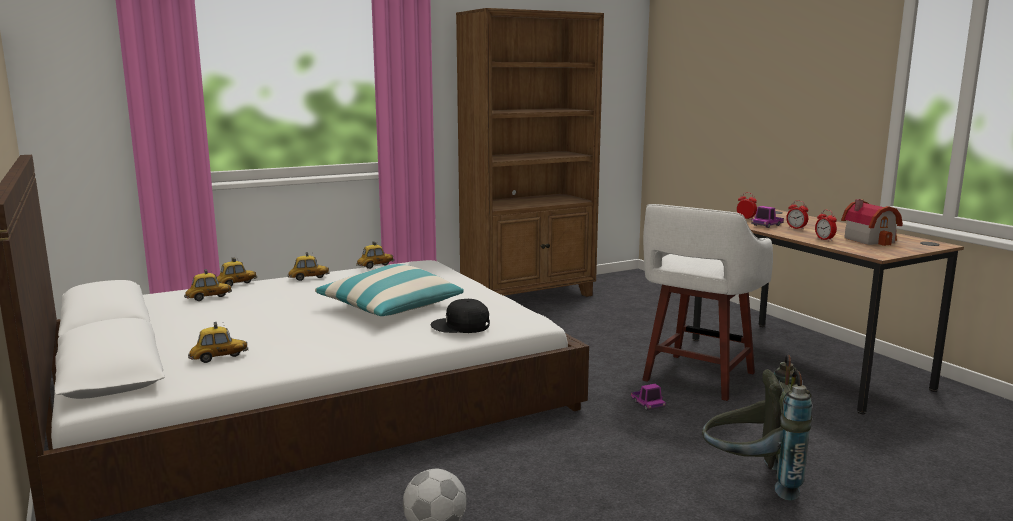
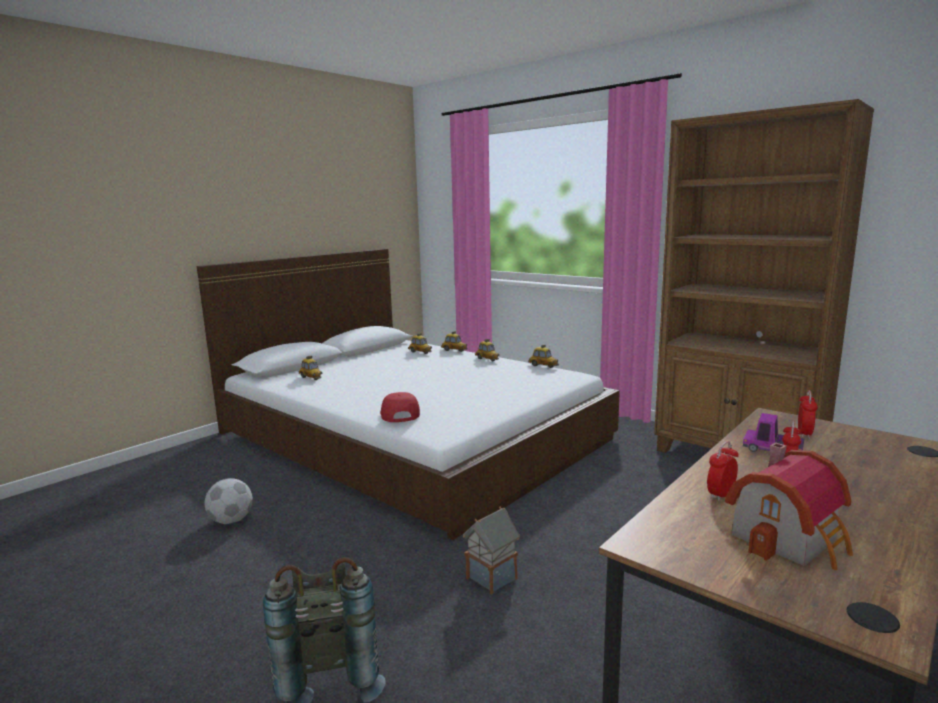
camera: 70 degrees right, 0 degrees up
pillow [315,264,464,316] -> none
black cap [431,299,490,333] -> red cap [380,392,420,422]
toy truck [631,384,665,410] -> toy house [463,507,520,595]
white stool [642,204,773,401] -> none

